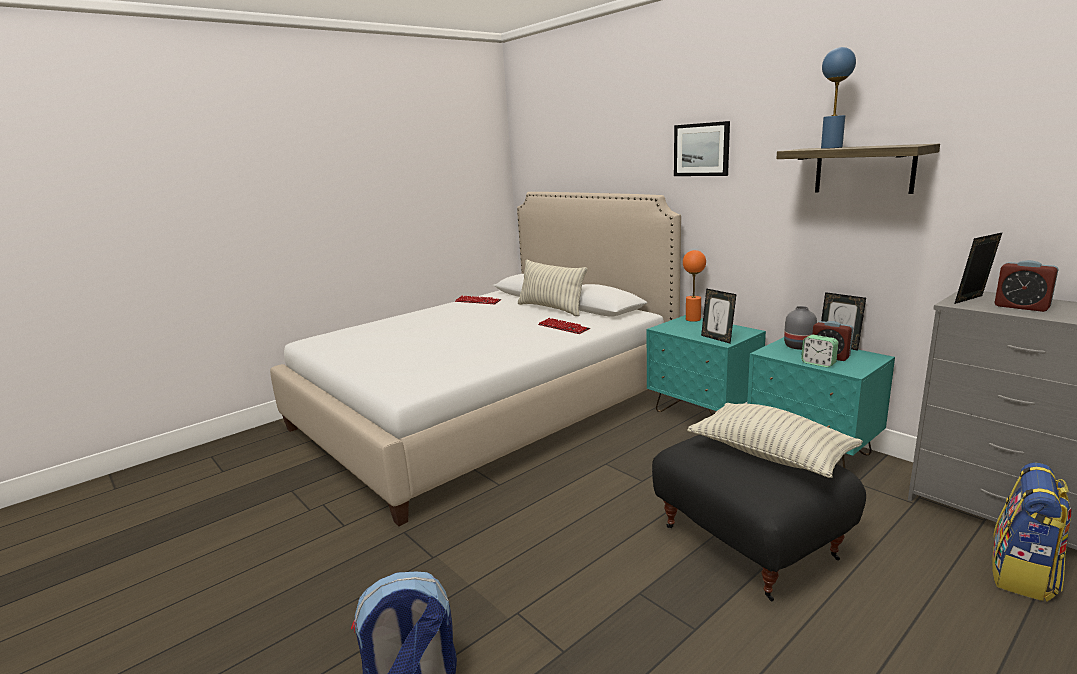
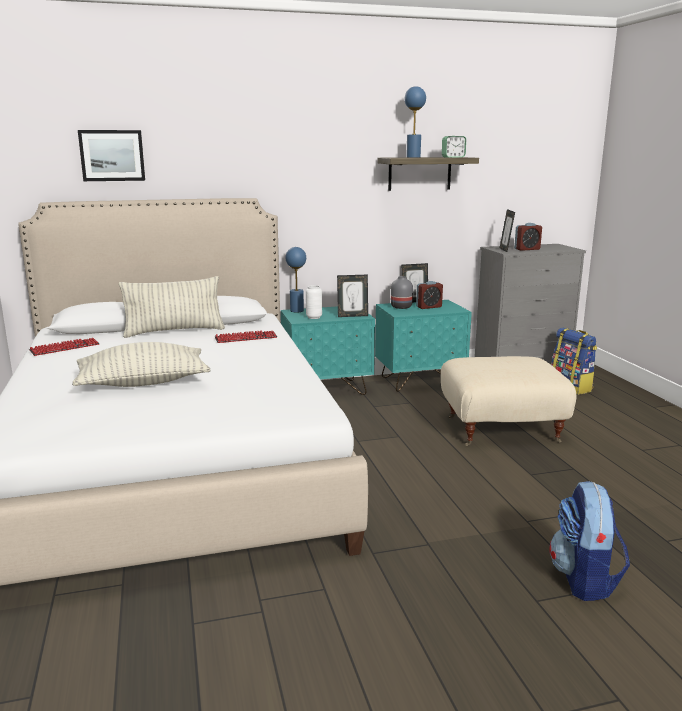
camera: 65 degrees left, 0 degrees up
black ottoman [652,435,866,601] -> beige ottoman [441,356,576,446]
picture [674,121,730,176] -> picture moved to [78,130,145,181]
orange table lamp [683,250,706,322] -> blue table lamp [285,247,306,312]
pillow [687,403,863,478] -> pillow moved to [72,342,211,387]
alarm clock [801,335,839,367] -> alarm clock moved to [442,136,466,158]
none -> white vase [306,285,322,319]

